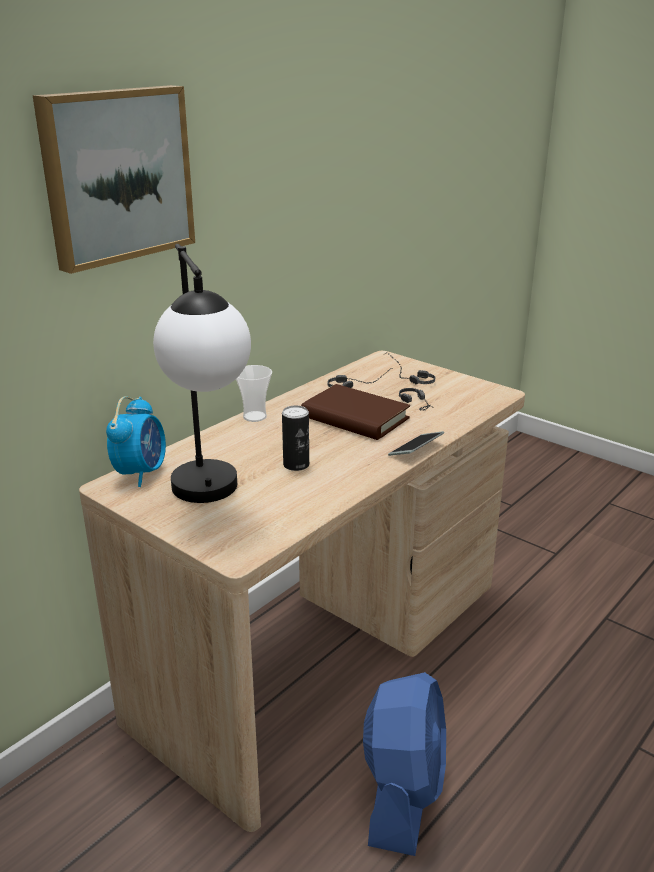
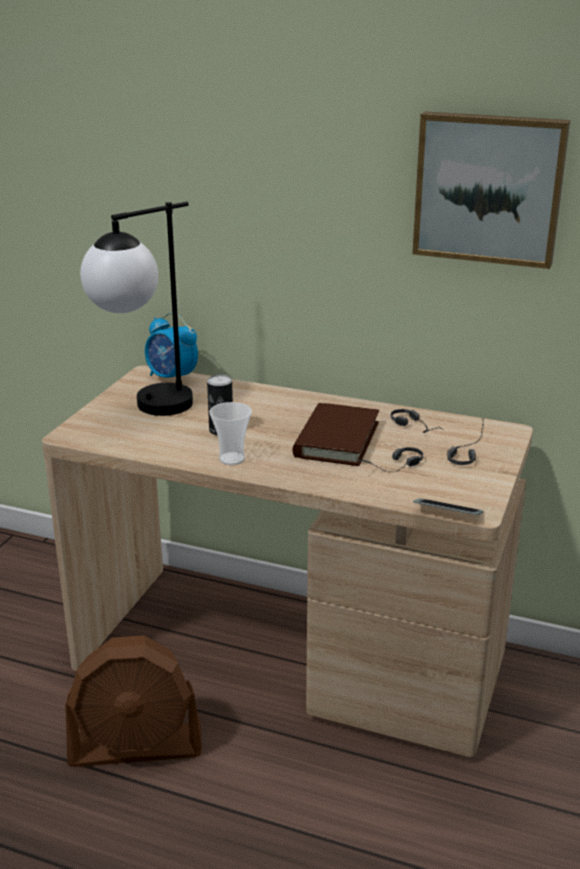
camera: 70 degrees right, 0 degrees up
picture [33,85,195,274] -> picture moved to [412,111,570,269]
alarm clock [106,396,166,487] -> alarm clock turned 45 degrees clockwise [145,312,198,378]
cup [236,365,272,422] -> cup moved to [209,402,252,465]
blue fan [363,672,446,856] -> brown fan [65,635,202,767]
phone [388,431,444,456] -> phone moved to [413,498,484,515]

